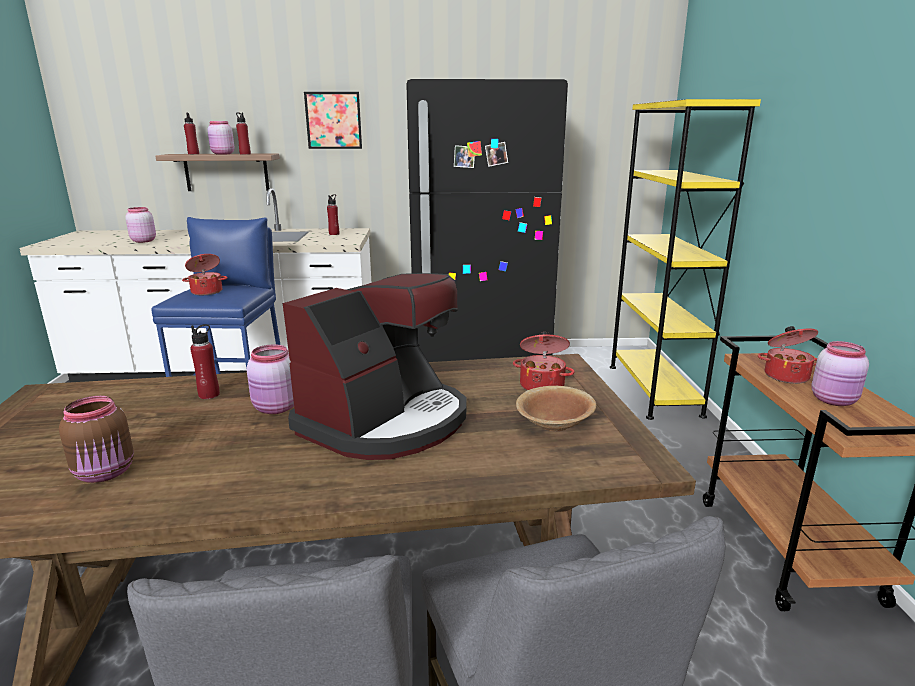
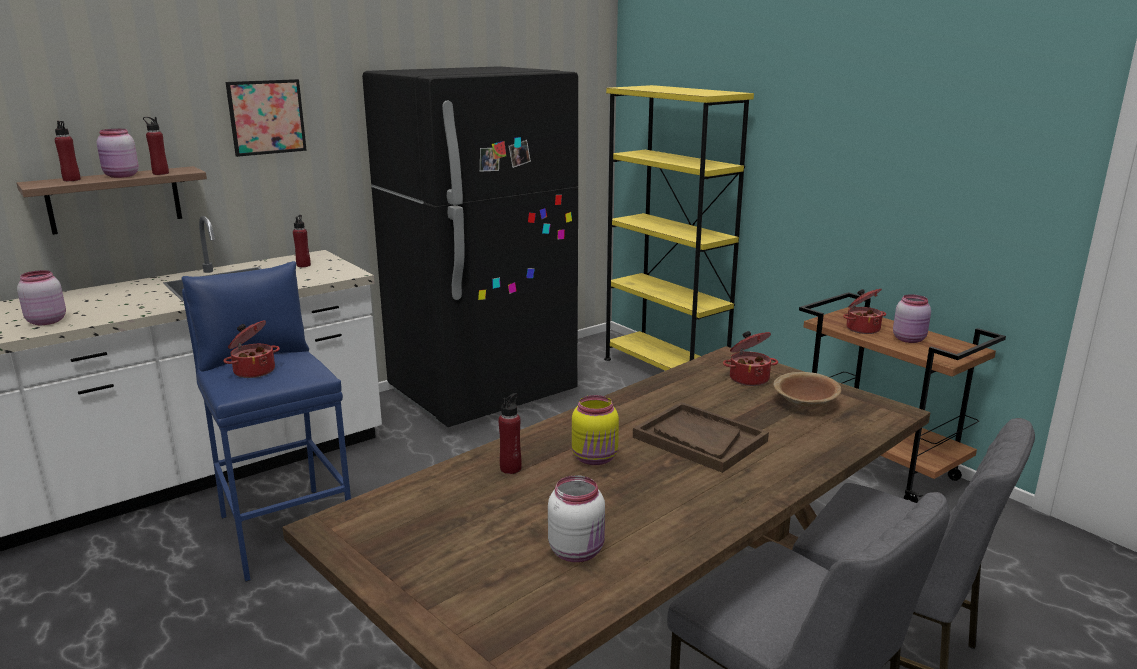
camera: 35 degrees left, 0 degrees up
brown jar [59,396,134,483] -> white jar [548,475,605,562]
pink jar [247,344,294,414] -> yellow jar [572,395,619,465]
coffee machine [283,273,467,460] -> brown tray [633,402,769,473]

